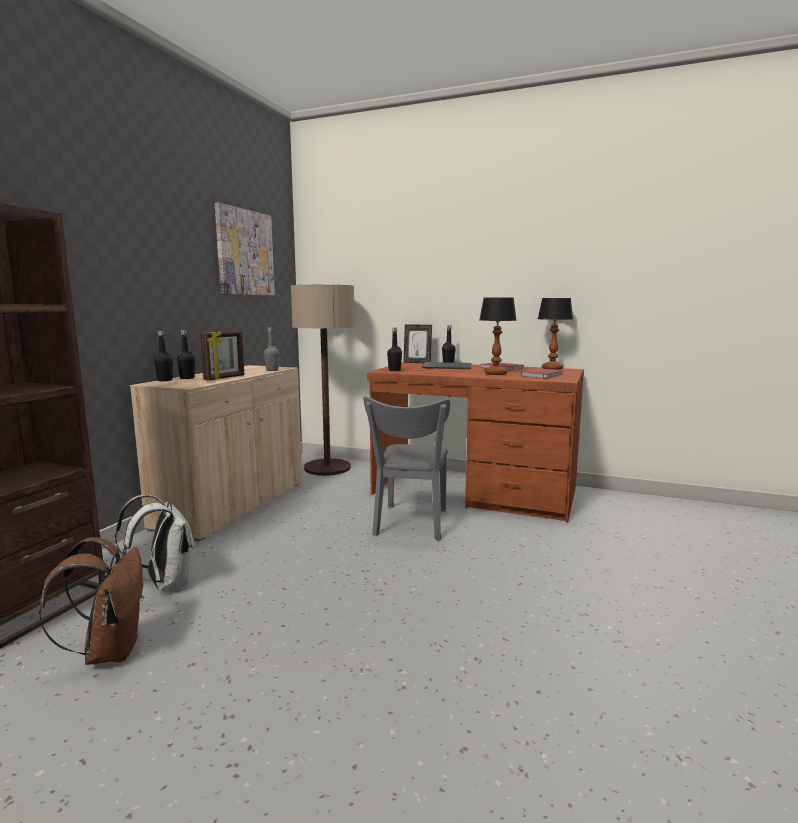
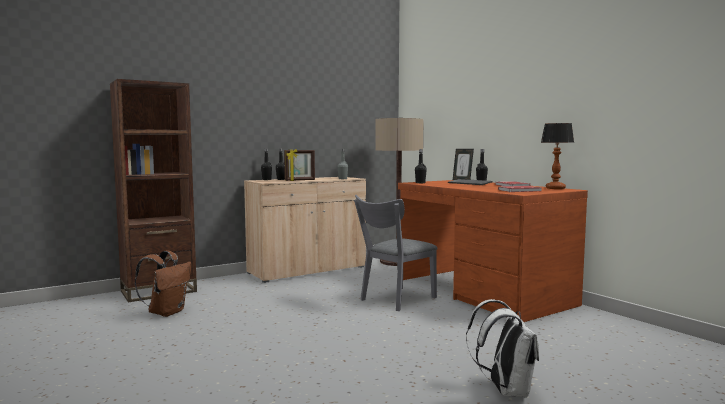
camera: 35 degrees right, 5 degrees down
white backpack [115,495,194,591] -> white backpack moved to [466,299,539,398]
picture [215,203,275,295] -> none
table lamp [479,297,517,375] -> none

